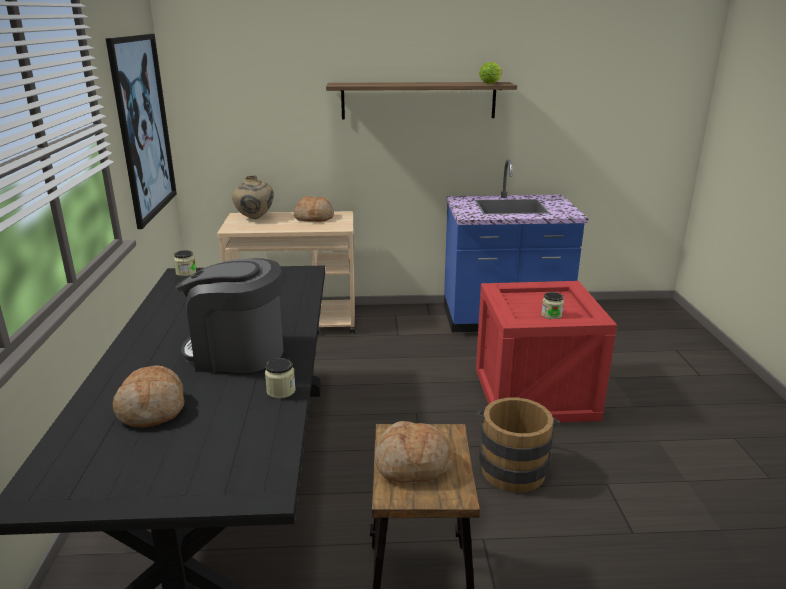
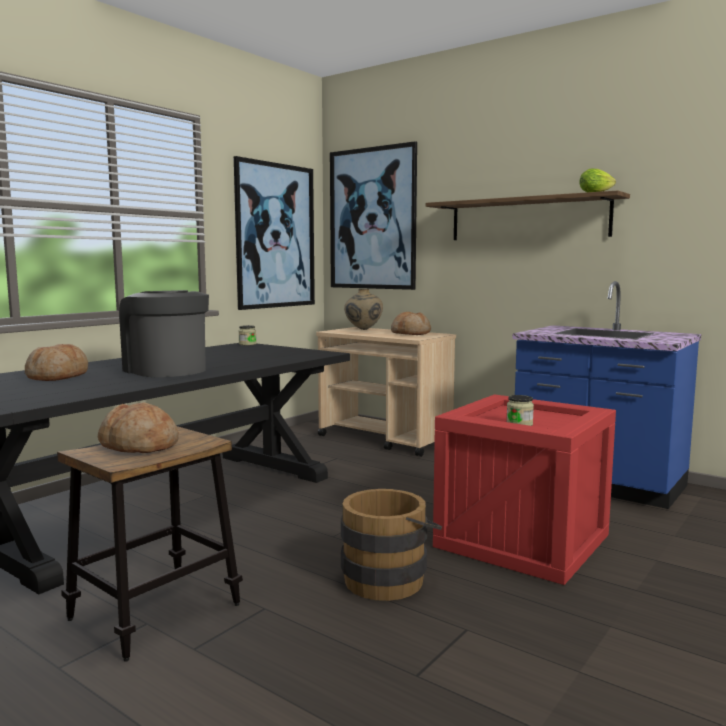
camera: 40 degrees right, 15 degrees down
jar [265,358,296,398] -> none
none -> picture [330,141,417,290]

